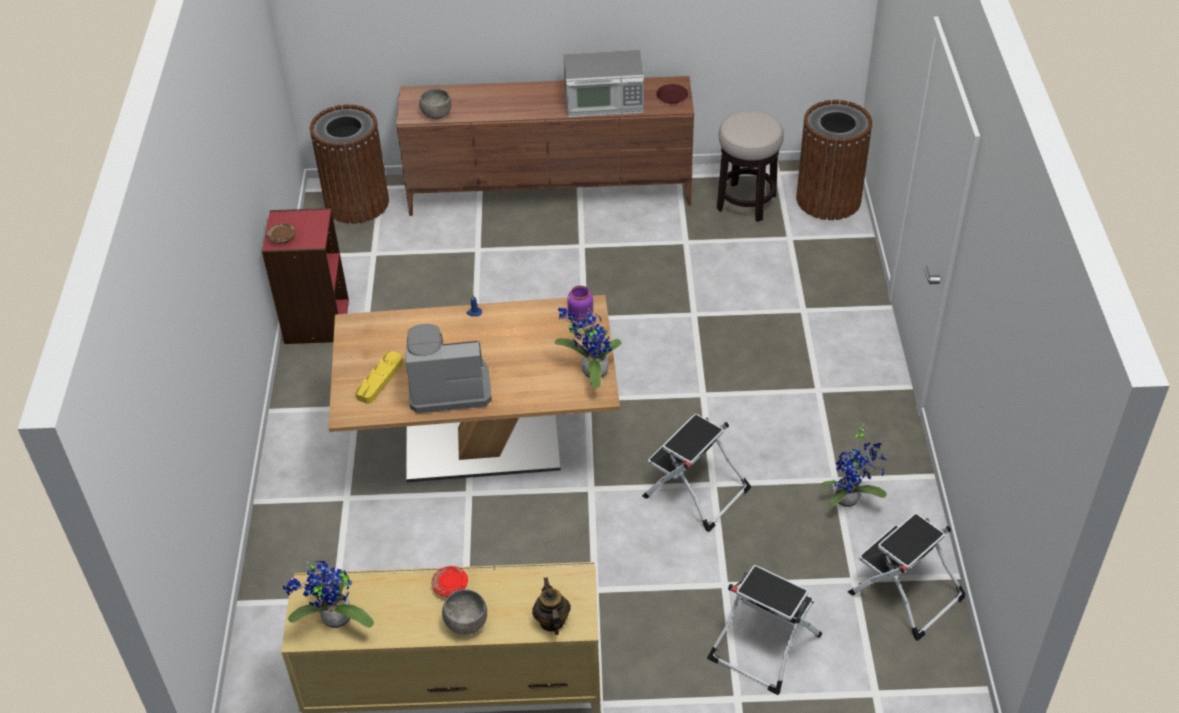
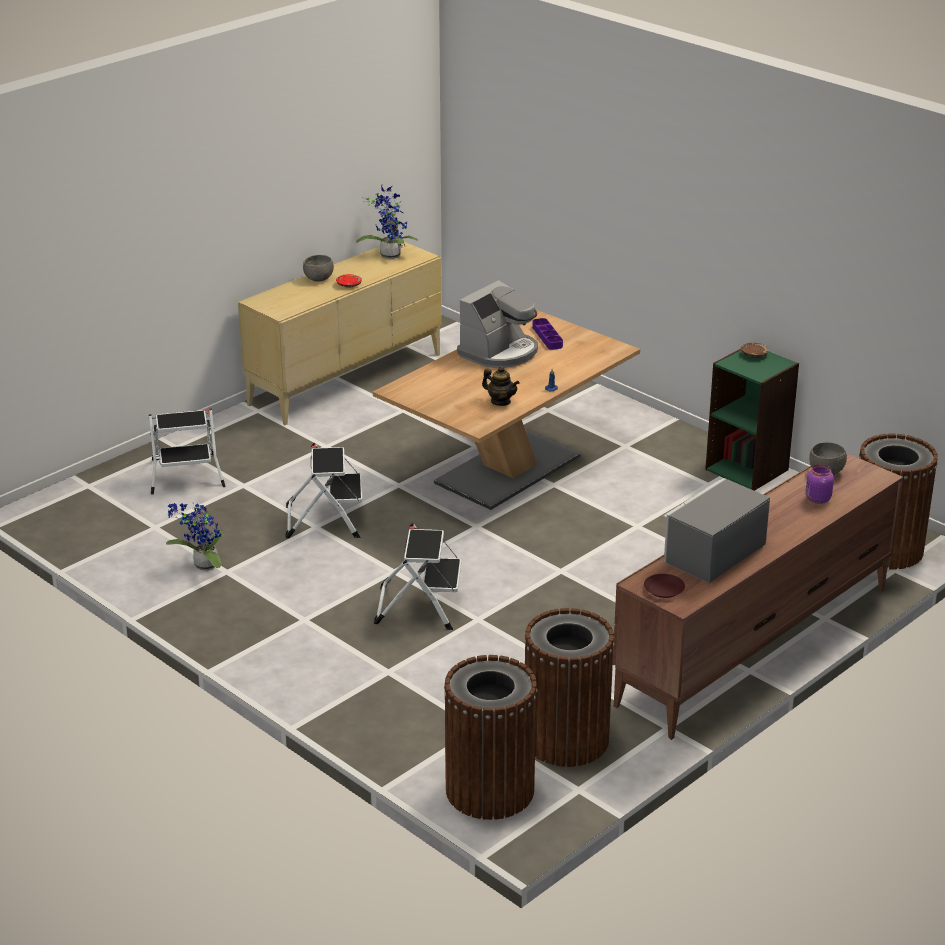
camera: 135 degrees right, 15 degrees down
red bookcase [262,208,349,344] -> green bookcase [705,349,799,491]
yellow tray [355,351,403,404] -> purple tray [532,318,563,350]
teapot [532,577,571,635] -> teapot moved to [482,366,520,406]
potted plant [554,308,621,388] -> none
purple jar [567,286,593,322] -> purple jar moved to [806,465,834,504]
stool [717,111,784,222] -> brown trash can [524,608,614,767]
step ladder [848,513,965,641] -> step ladder moved to [374,523,461,630]

